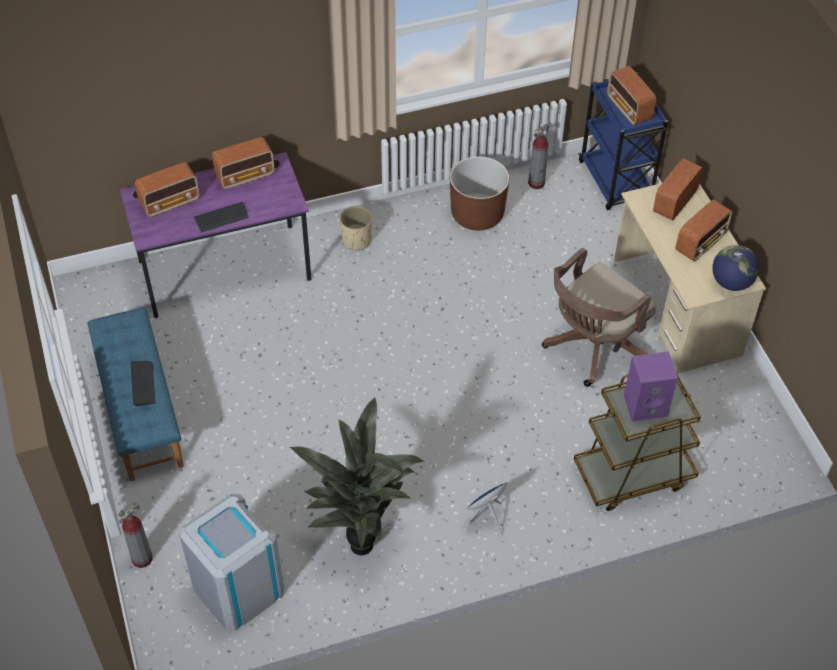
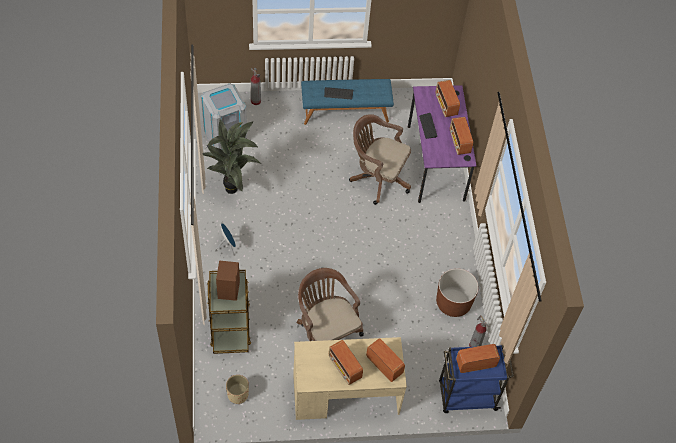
camera: 100 degrees right, 5 degrees up
beige planter [340,206,372,251] -> beige planter moved to [226,375,249,404]
purple speaker [624,351,678,422] -> brown speaker [216,260,240,301]
globe [712,245,759,291] -> none
none -> brown office chair [349,114,411,205]

